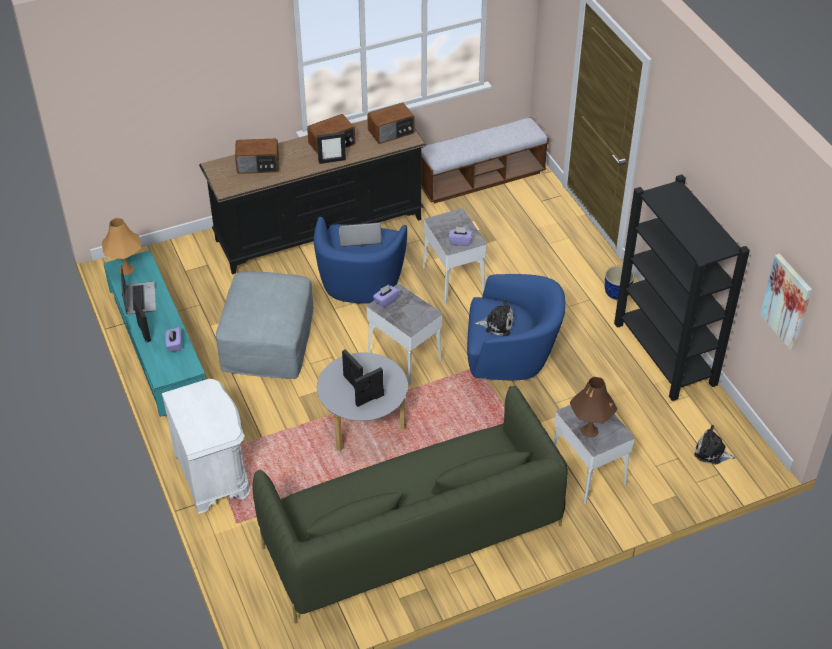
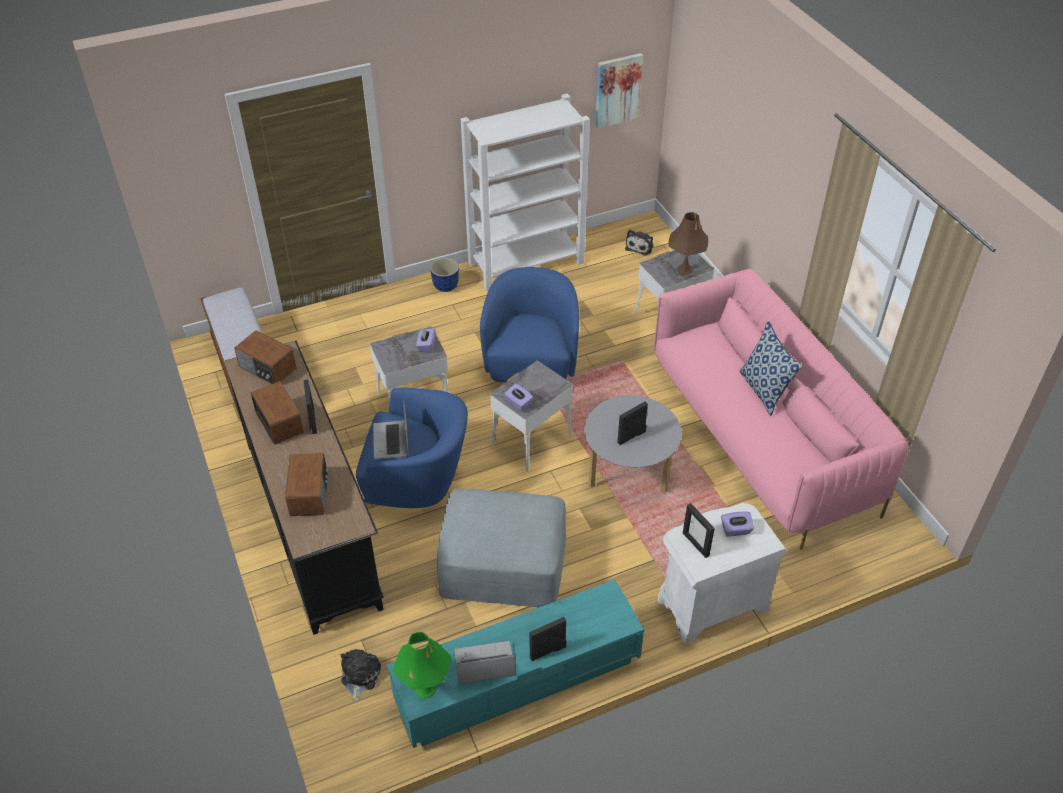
camera: 90 degrees left, 0 degrees up
orange table lamp [102,218,141,275] -> green table lamp [393,632,451,698]
purple tissue box [165,327,181,352] -> purple tissue box moved to [721,512,754,537]
green sofa [253,386,568,624] -> pink sofa [654,269,908,550]
picture frame [354,367,384,407] -> picture frame moved to [683,503,715,558]
radio [367,103,415,144] -> radio turned 150 degrees clockwise [234,331,297,384]
plush toy [475,300,514,336] -> plush toy moved to [340,649,381,702]
black bookcase [614,175,750,401] -> white bookcase [461,94,590,291]
none -> pillow [739,321,803,416]

